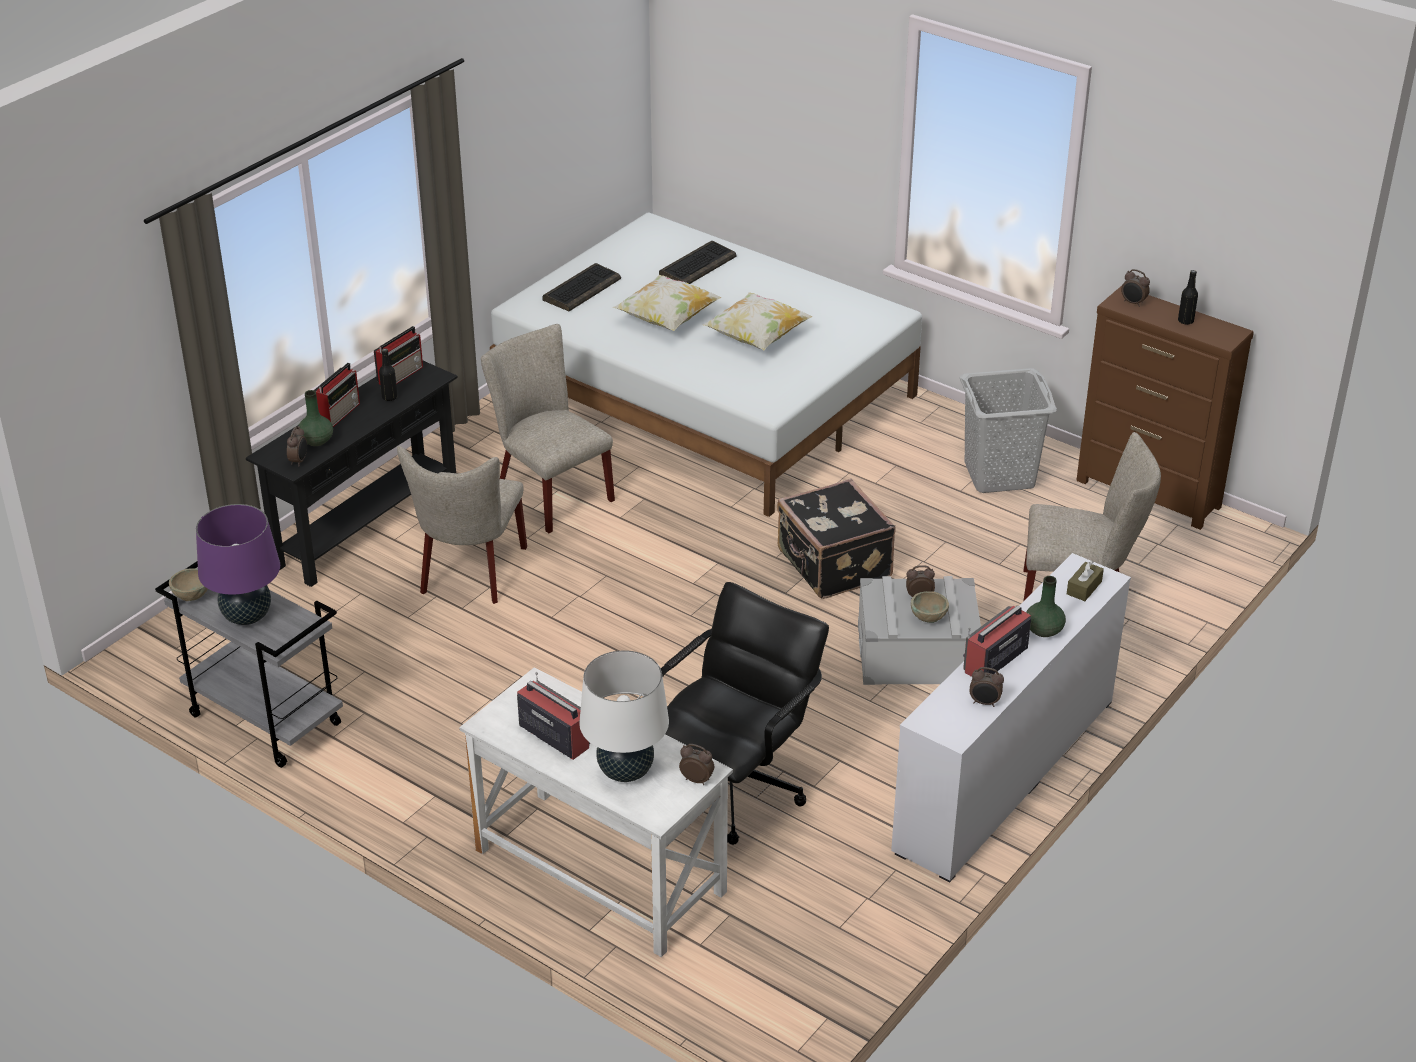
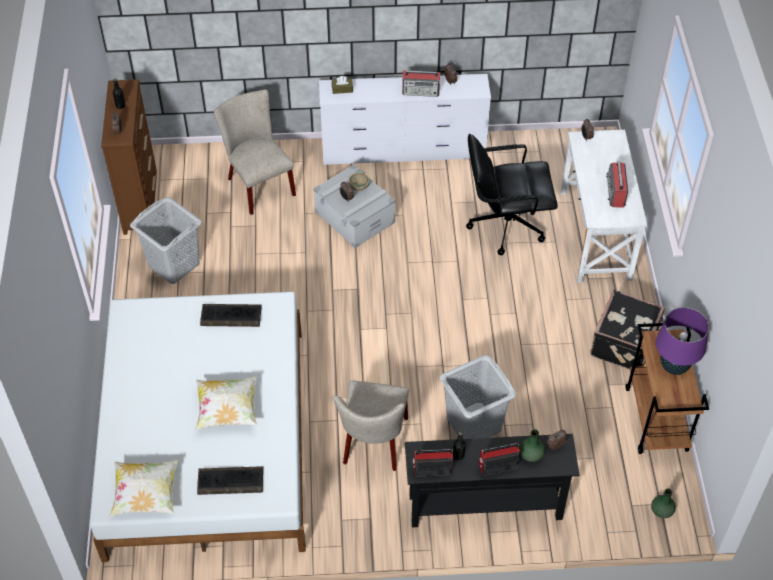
camera: 130 degrees left, 15 degrees up
grey cart [155,562,343,768] -> brown cart [626,323,709,454]
beige bowl [169,568,208,601] -> none
beige chair [397,446,527,604] -> grey laundry basket [440,355,516,439]
white table lamp [579,650,669,782] -> none
keyboard [659,241,736,284] -> keyboard moved to [200,304,262,327]
pillow [703,292,812,350] -> pillow moved to [109,460,178,517]
black suitcase [777,479,896,599] -> black suitcase moved to [590,290,665,369]
green vase [1026,576,1066,637] -> green vase moved to [651,488,676,518]

